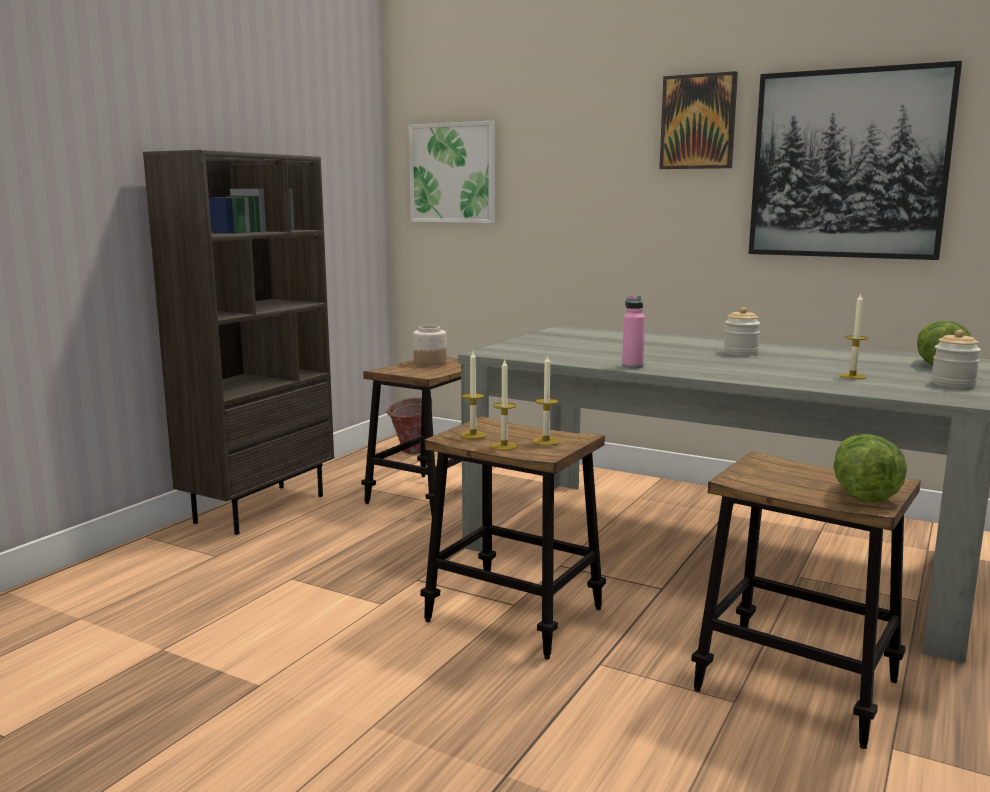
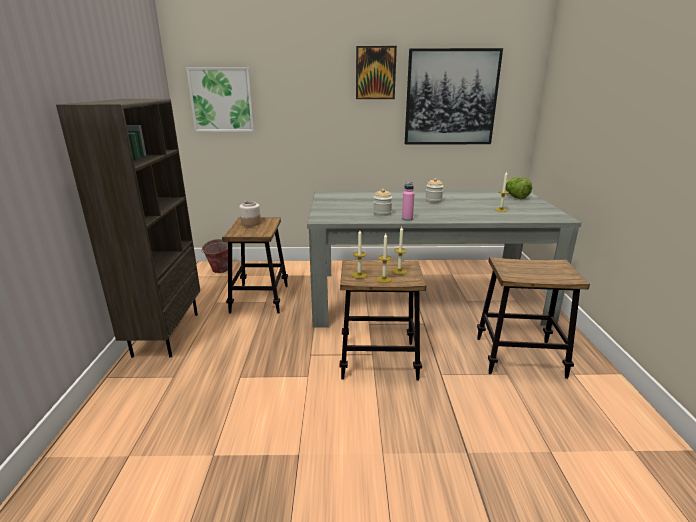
camera: 30 degrees left, 10 degrees up
lettuce [833,434,907,503] -> none
jar [931,330,981,388] -> jar moved to [373,189,392,216]

